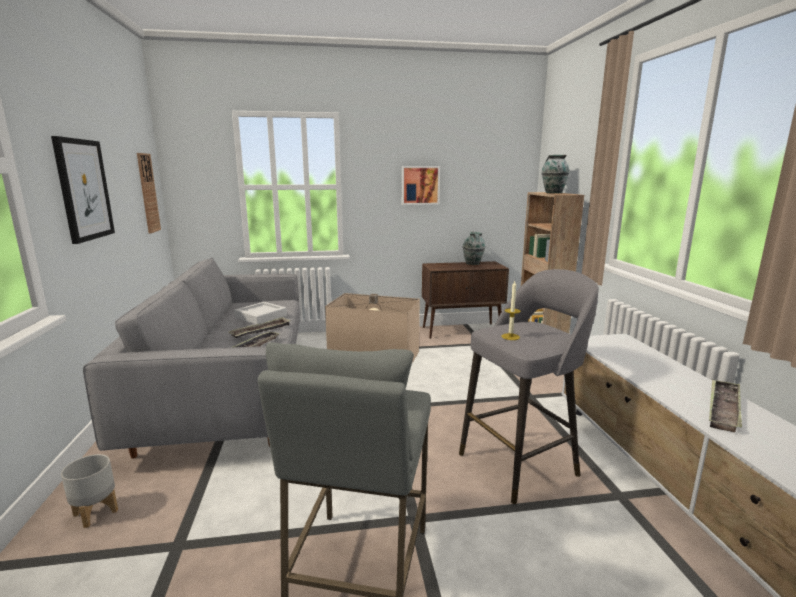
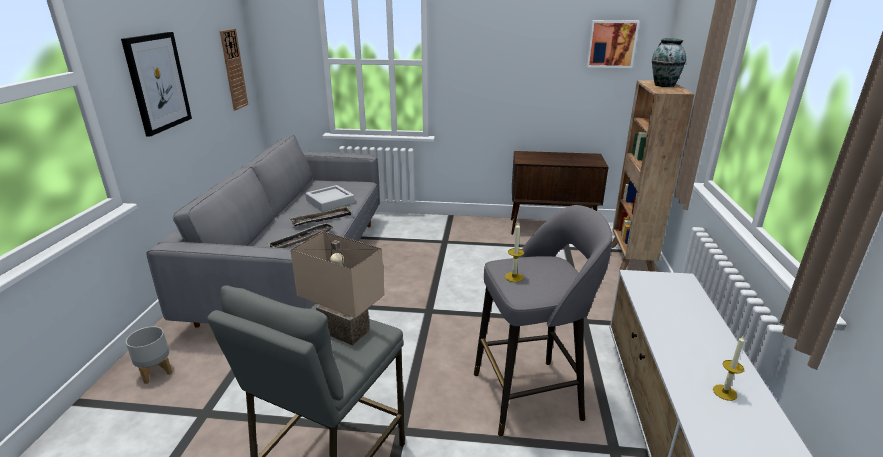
camera: 15 degrees right, 10 degrees up
picture [402,166,440,205] -> picture moved to [586,20,640,68]
vase [463,232,485,265] -> none
tray [709,379,742,432] -> candle [713,336,745,401]

